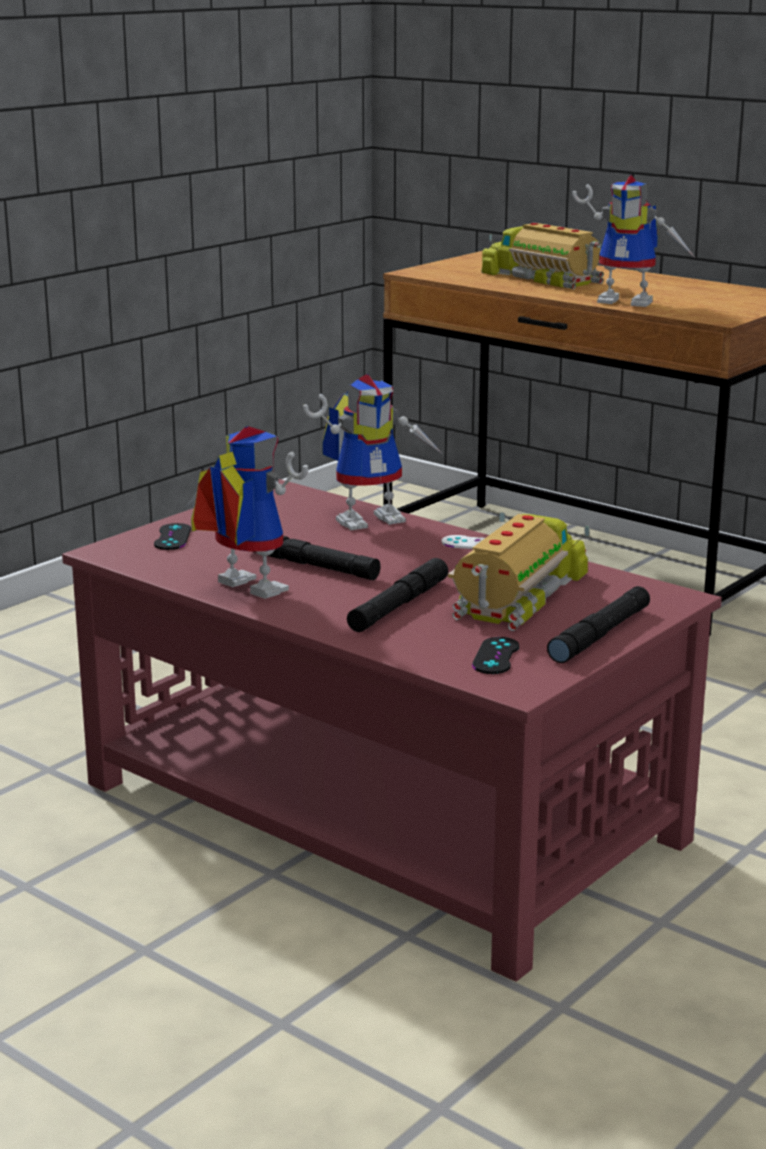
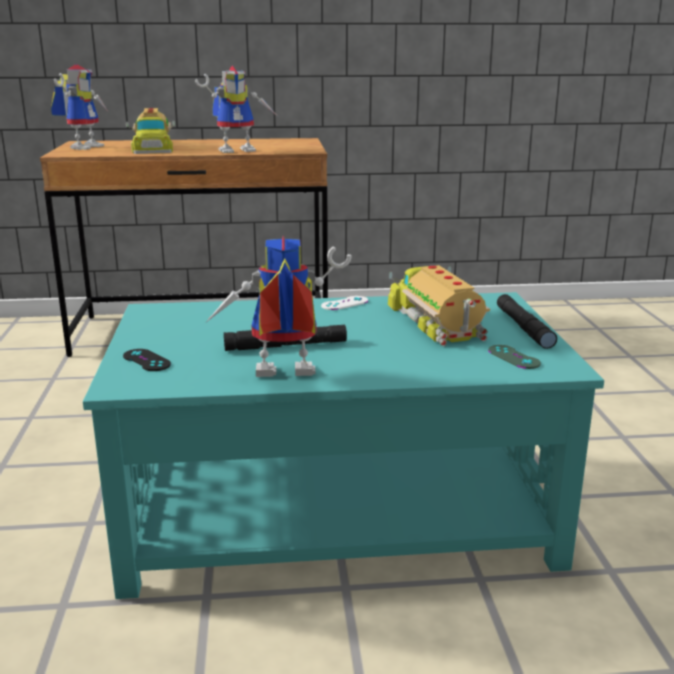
camera: 45 degrees left, 0 degrees up
red coffee table [62,479,722,982] -> turquoise coffee table [83,292,604,599]
toy robot [303,374,441,531] -> toy robot moved to [51,64,108,150]
black flashlight [347,558,448,632] -> none
black game controller [472,637,519,674] -> green game controller [488,345,541,369]
toy truck [482,223,604,289] -> toy truck turned 105 degrees counterclockwise [126,108,175,154]

